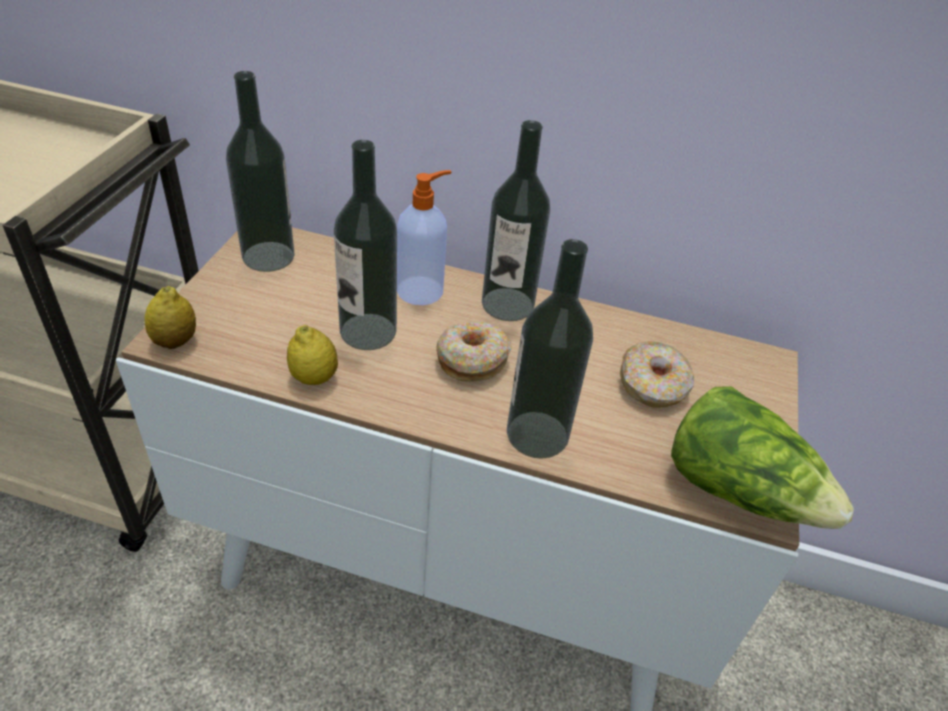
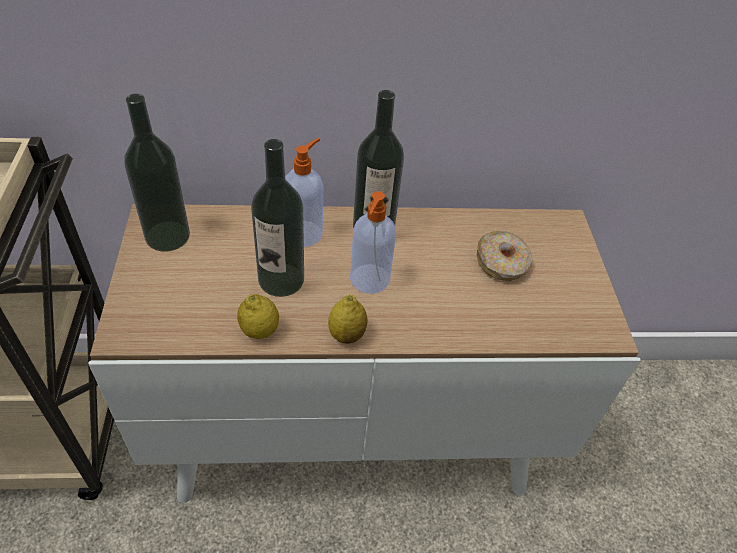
camera: 20 degrees left, 5 degrees up
lemon [145,286,196,349] -> lemon moved to [328,295,367,344]
donut [436,322,512,382] -> soap dispenser [350,191,396,294]
bottle [507,239,593,459] -> none
lettuce [671,386,854,529] -> none

